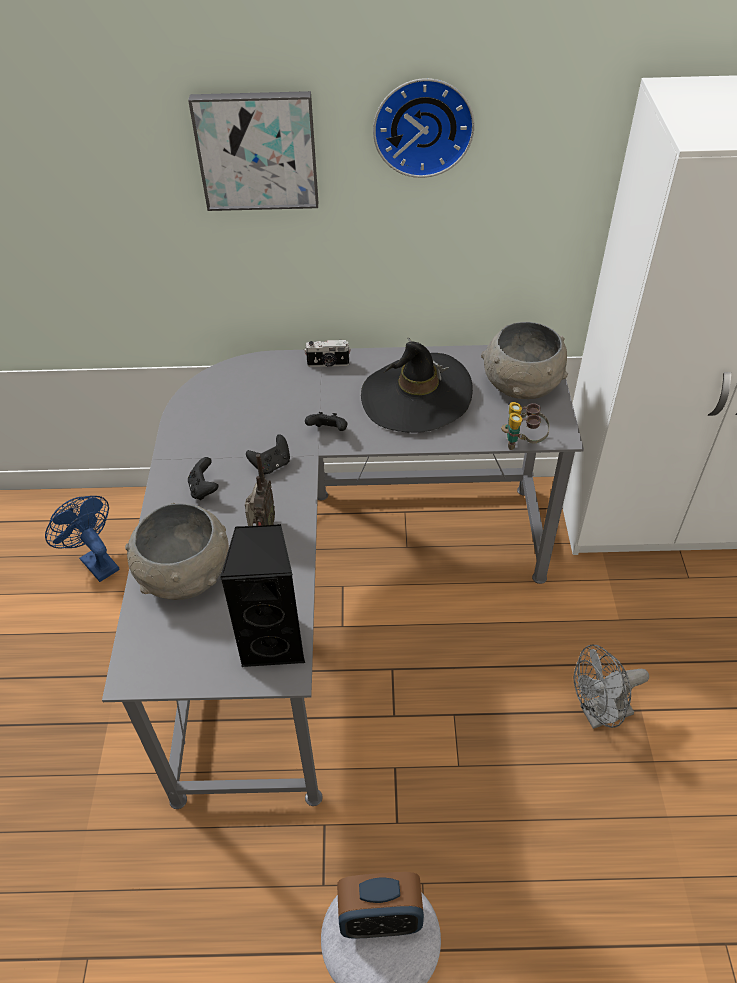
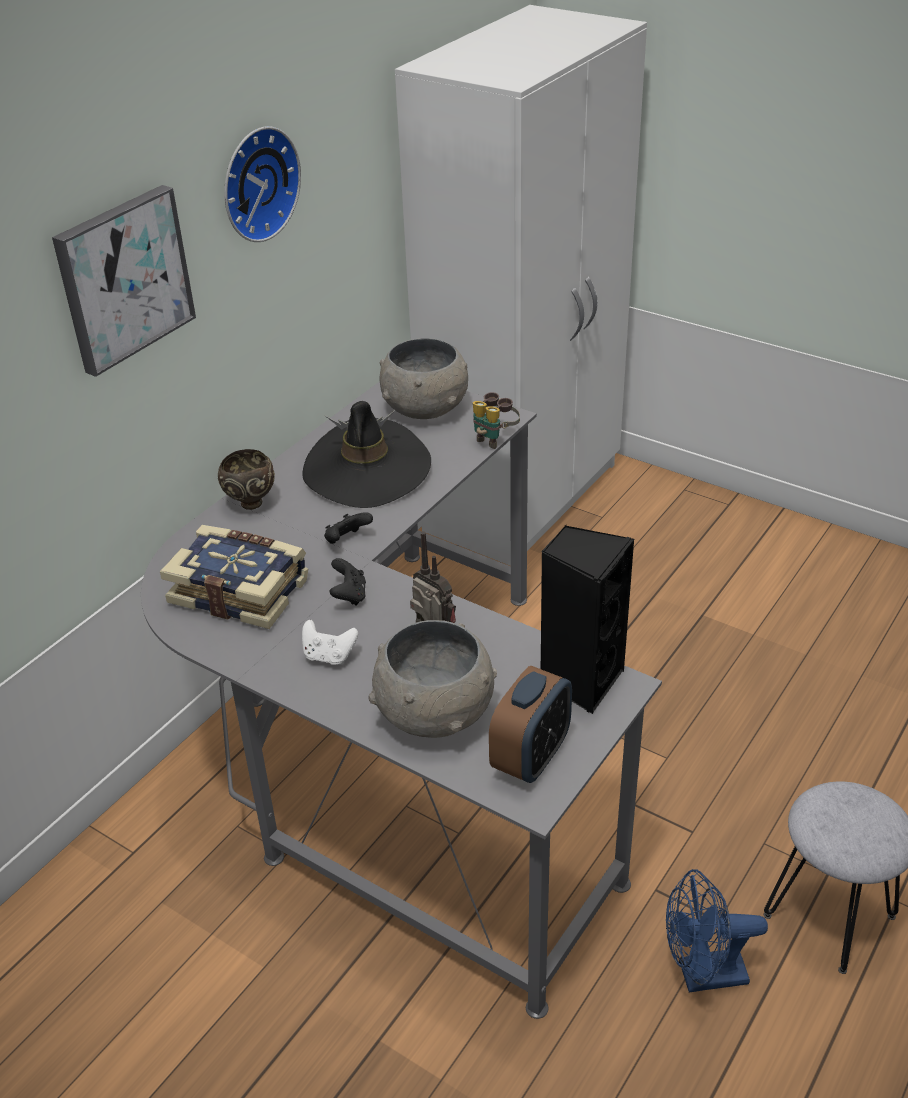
camera: 55 degrees left, 10 degrees down
blue fan [45,496,119,582] -> blue fan moved to [666,869,768,993]
black game controller [188,457,218,500] -> white game controller [302,620,358,665]
camera [304,340,351,367] -> brown bowl [218,449,275,510]
alarm clock [337,872,424,939] -> alarm clock moved to [489,666,572,783]
grey fan [574,645,649,729] -> none
none -> book [160,525,308,629]

